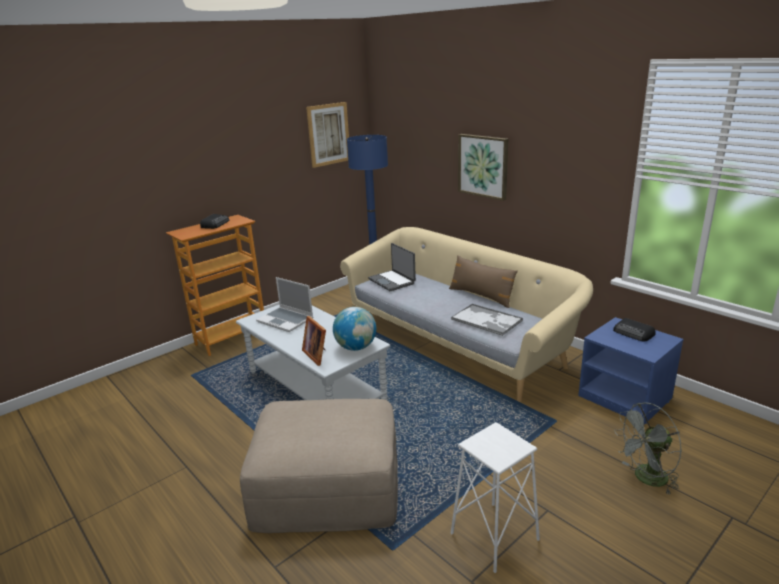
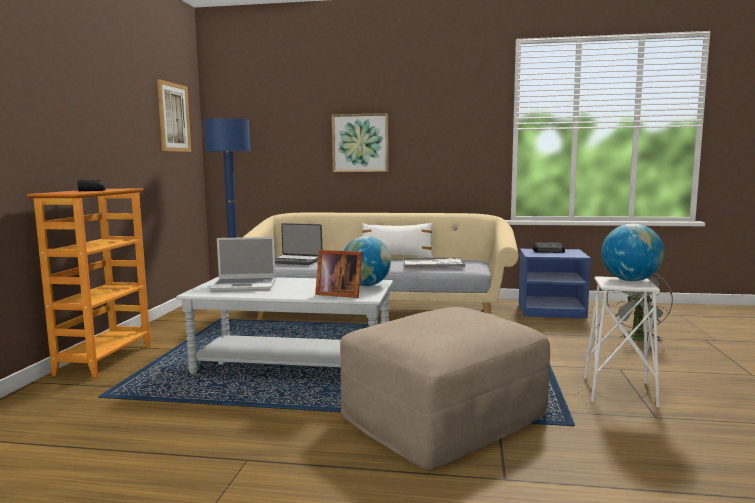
camera: 40 degrees left, 15 degrees down
brown pillow [449,255,518,308] -> white pillow [362,223,433,258]
none -> globe [601,224,664,281]

